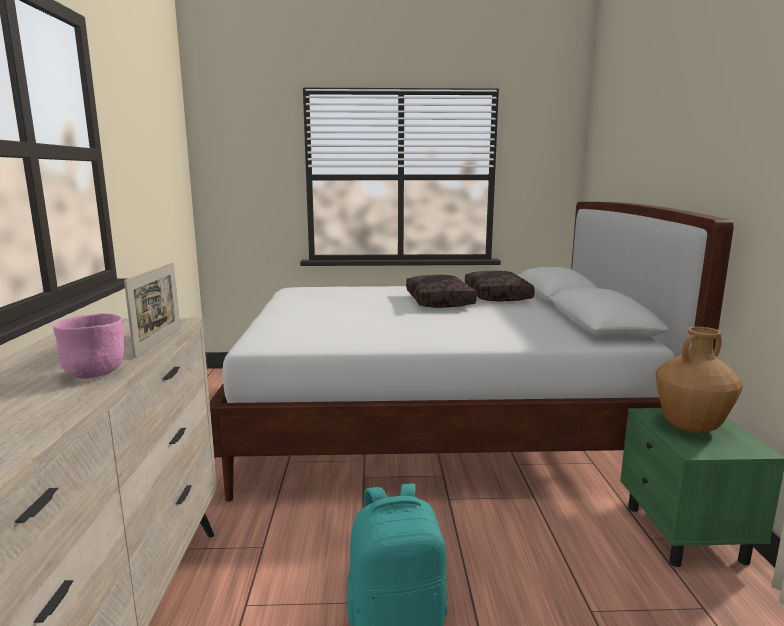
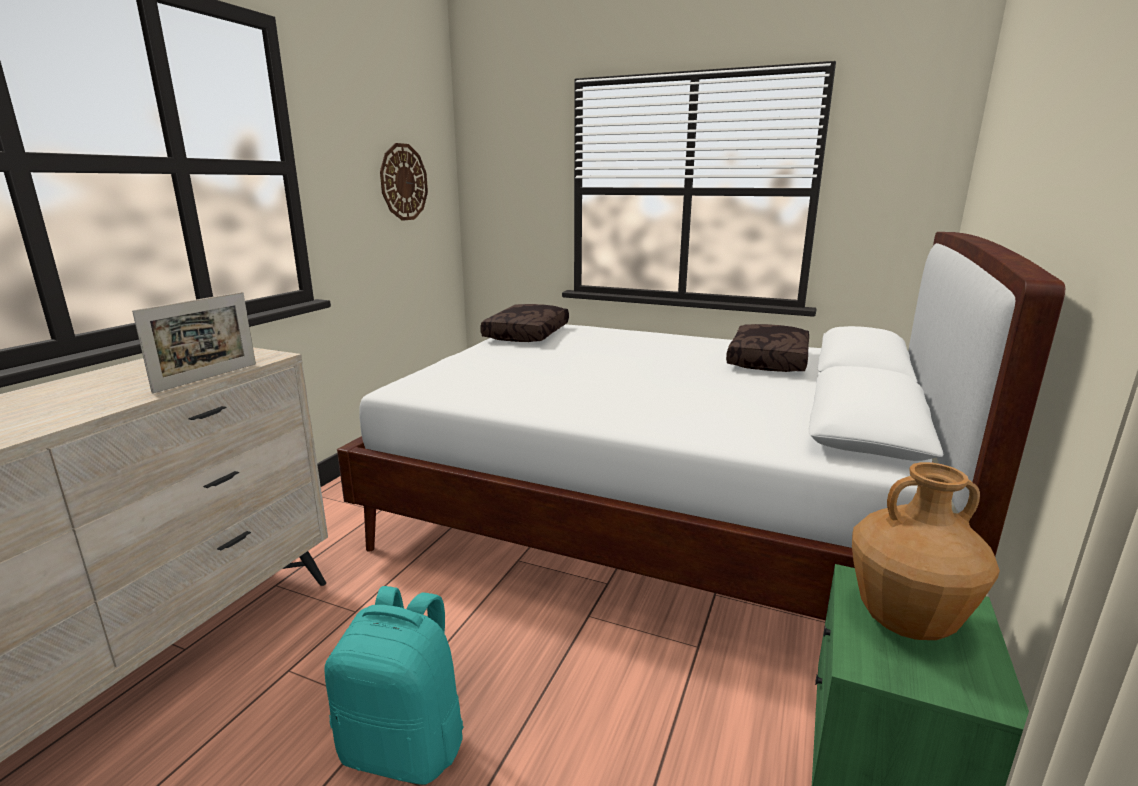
camera: 25 degrees right, 5 degrees up
pink bowl [53,313,124,379] -> none
brown pillow [406,275,477,308] -> brown pillow moved to [480,304,569,342]
none -> wall clock [380,143,428,221]

